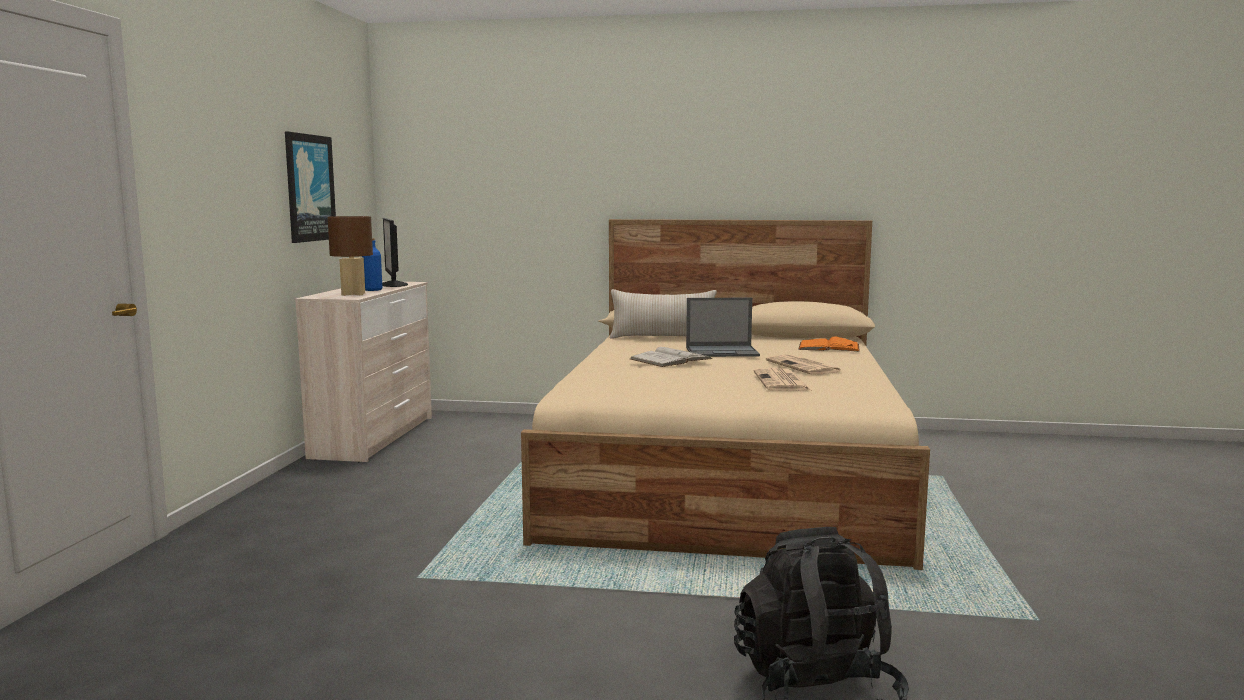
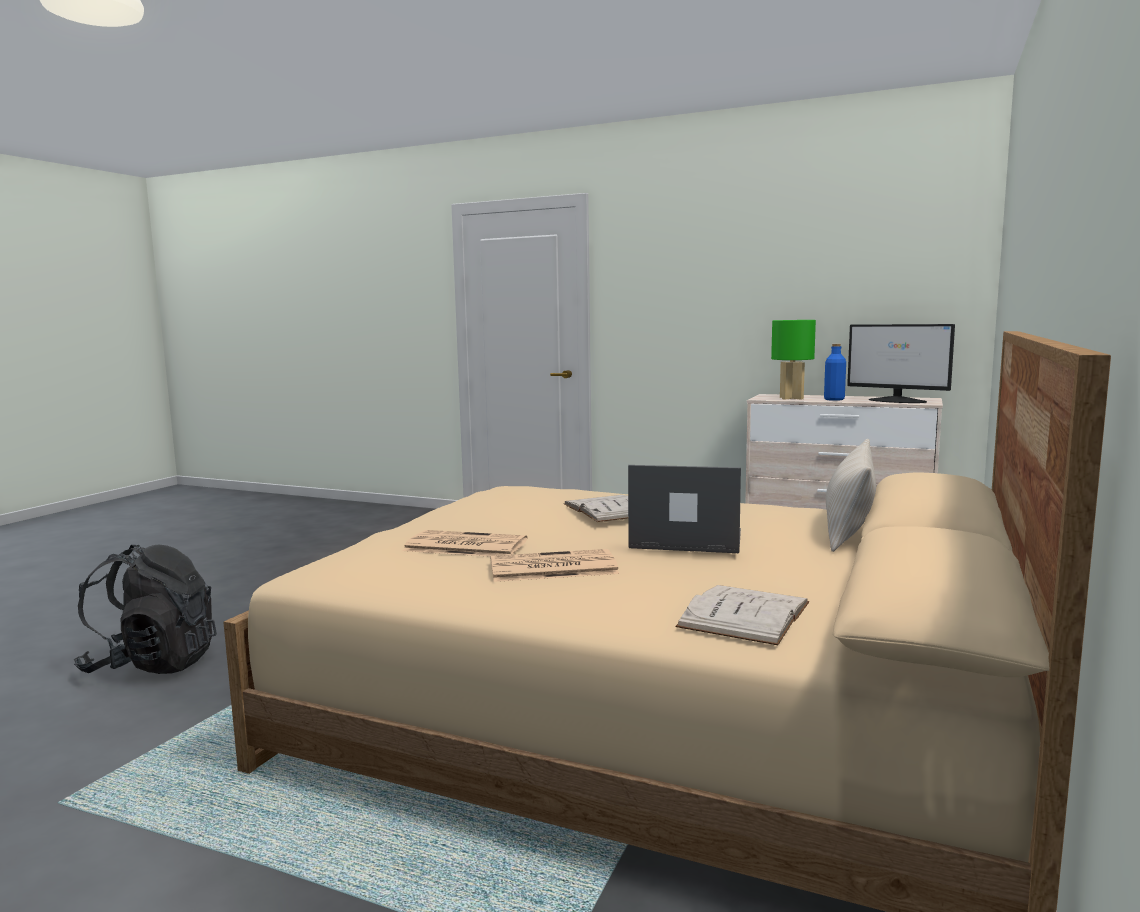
camera: 105 degrees right, 0 degrees up
picture [285,131,336,243] -> none
brown table lamp [328,216,373,296] -> green table lamp [771,320,816,400]
monitor [382,218,408,287] -> monitor turned 135 degrees counterclockwise [847,324,955,403]
laptop [686,298,760,357] -> laptop turned 90 degrees clockwise [628,465,741,553]
orange book [798,337,860,352] -> white book [675,585,809,645]

